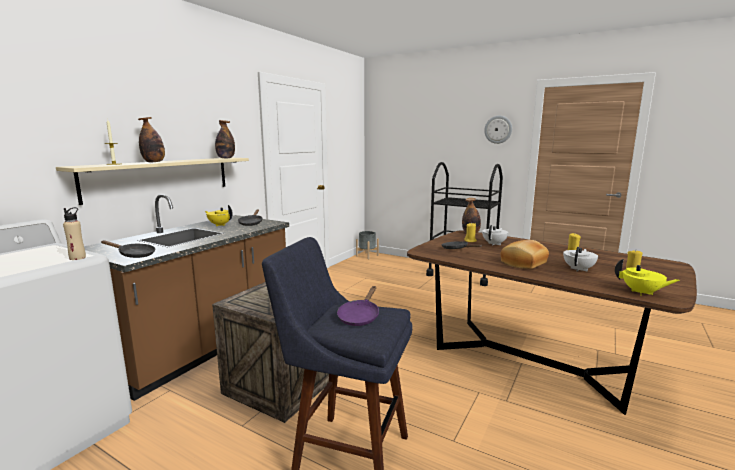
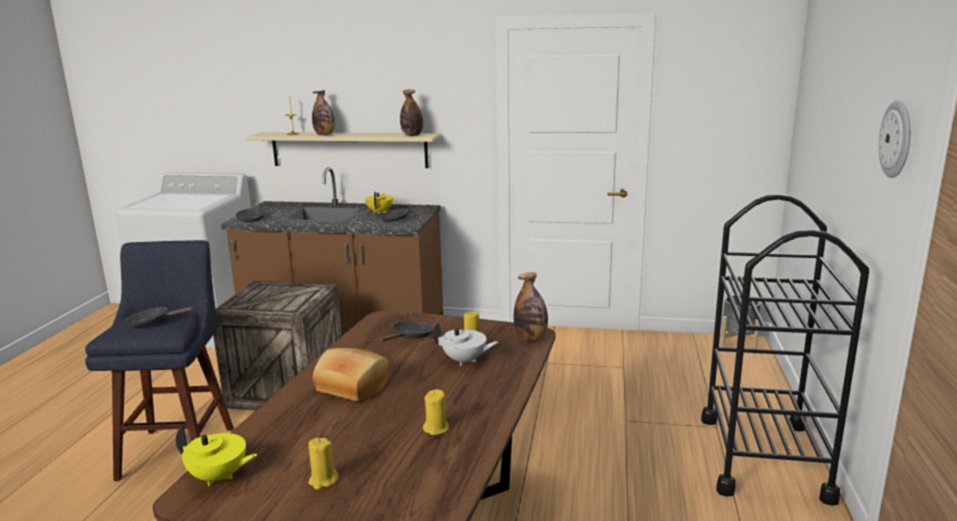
camera: 70 degrees right, 5 degrees up
beige bottle [63,207,86,260] -> none
purple frying pan [337,286,379,326] -> black frying pan [126,306,194,327]
white teapot [563,247,598,272] -> none
yellow teapot [615,259,680,296] -> yellow teapot turned 90 degrees counterclockwise [176,426,257,486]

